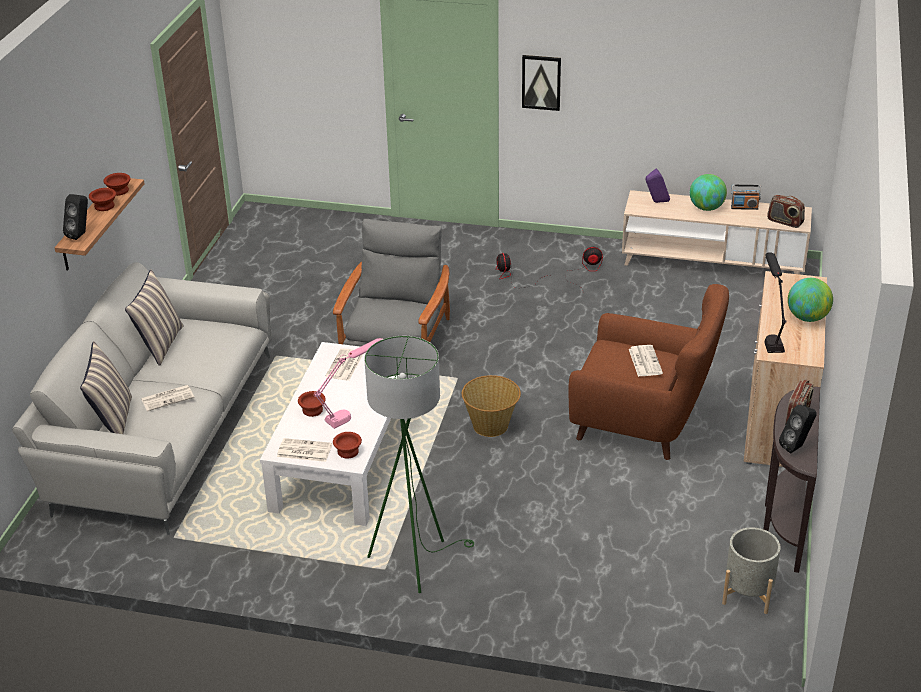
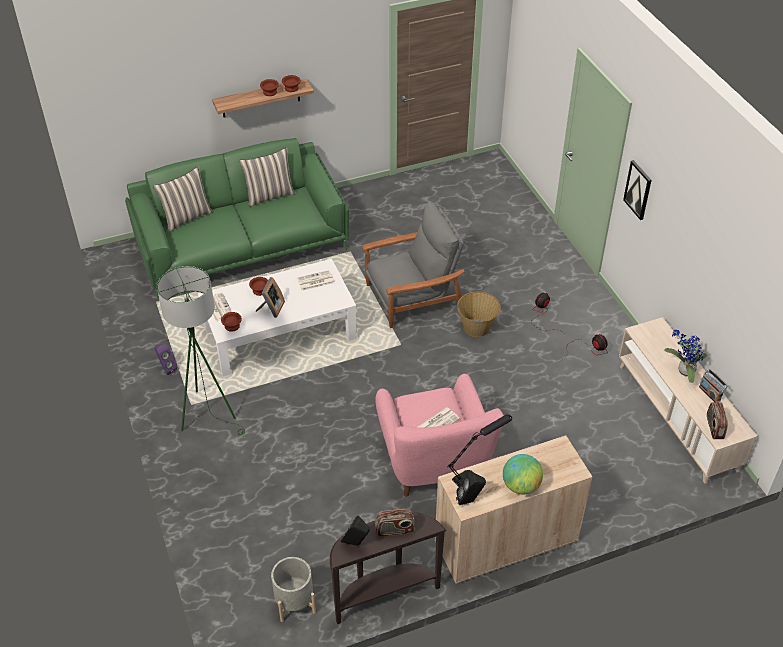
camera: 55 degrees right, 10 degrees up
grey sofa [12,262,272,535] -> green sofa [125,138,349,299]
black speaker [63,194,88,240] -> black speaker moved to [456,472,486,505]
newspaper [141,385,194,411] -> none
pink table lamp [314,338,382,429] -> picture frame [256,277,285,318]
basket [462,375,521,437] -> basket moved to [457,291,501,337]
brown armchair [568,284,729,460] -> pink armchair [376,374,504,497]
purple speaker [646,168,670,203] -> purple speaker moved to [154,344,177,375]
globe [690,174,727,211] -> potted plant [664,330,707,383]

